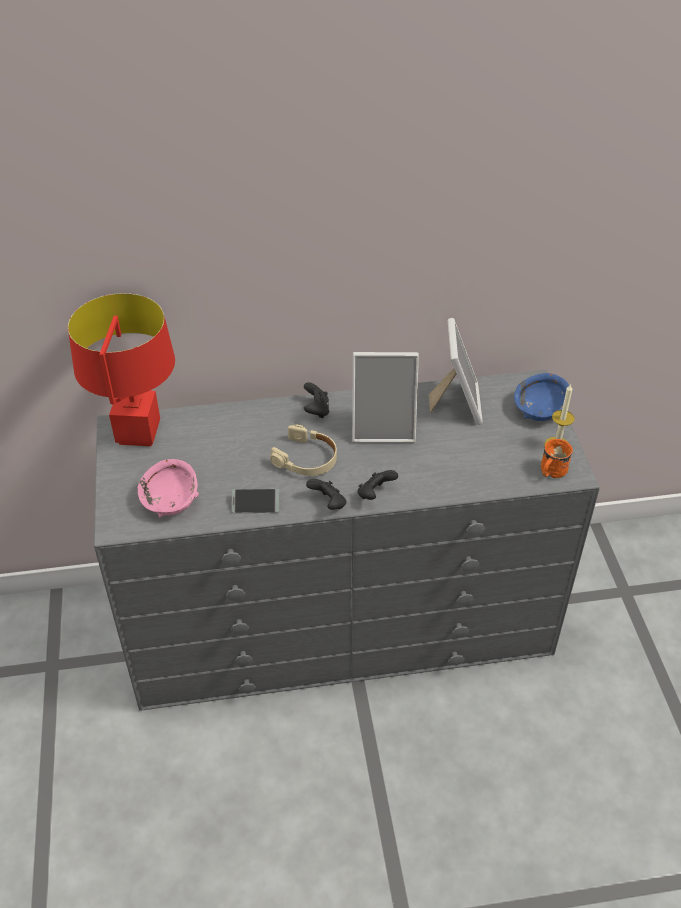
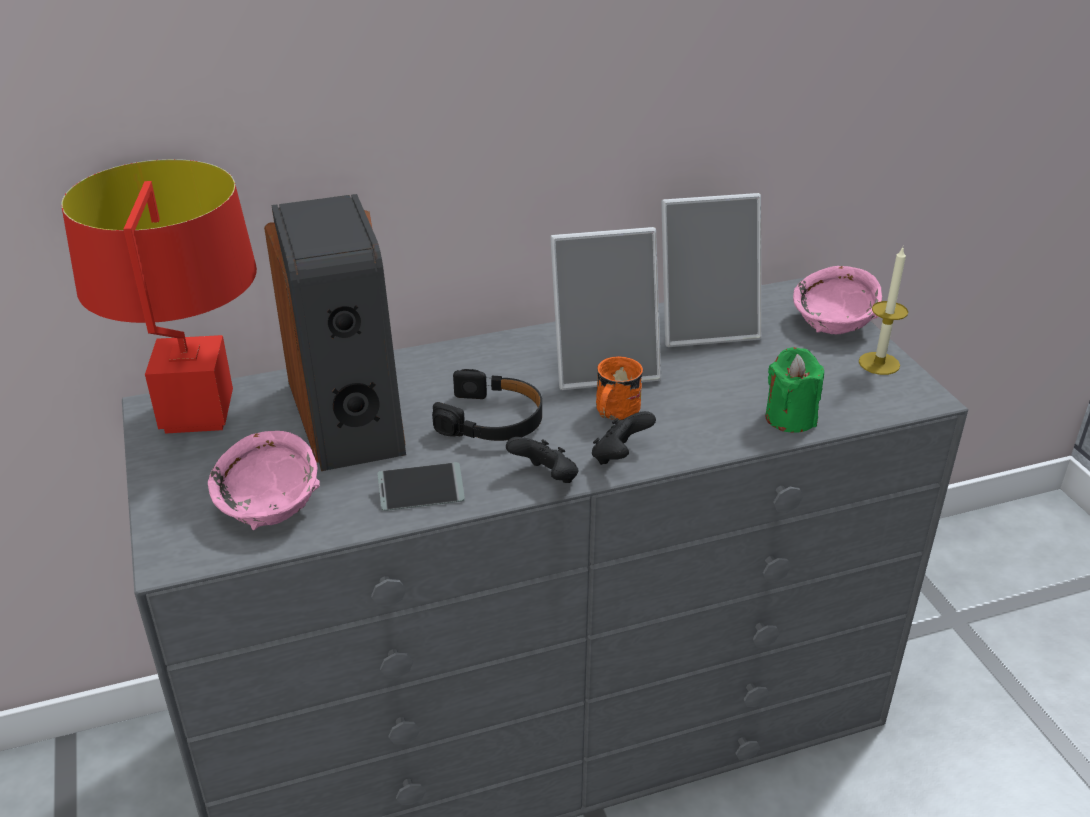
camera: 10 degrees left, 10 degrees down
beige headphones [270,425,337,476] -> black headphones [432,369,542,441]
black game controller [304,382,329,418] -> none
picture frame [429,318,483,425] -> picture frame turned 90 degrees clockwise [661,193,762,347]
blue bowl [514,373,569,421] -> pink bowl [793,266,882,335]
orange mug [541,439,573,479] -> orange mug moved to [596,356,643,421]
none -> speaker [264,194,406,471]
none -> green candle [765,347,824,433]

